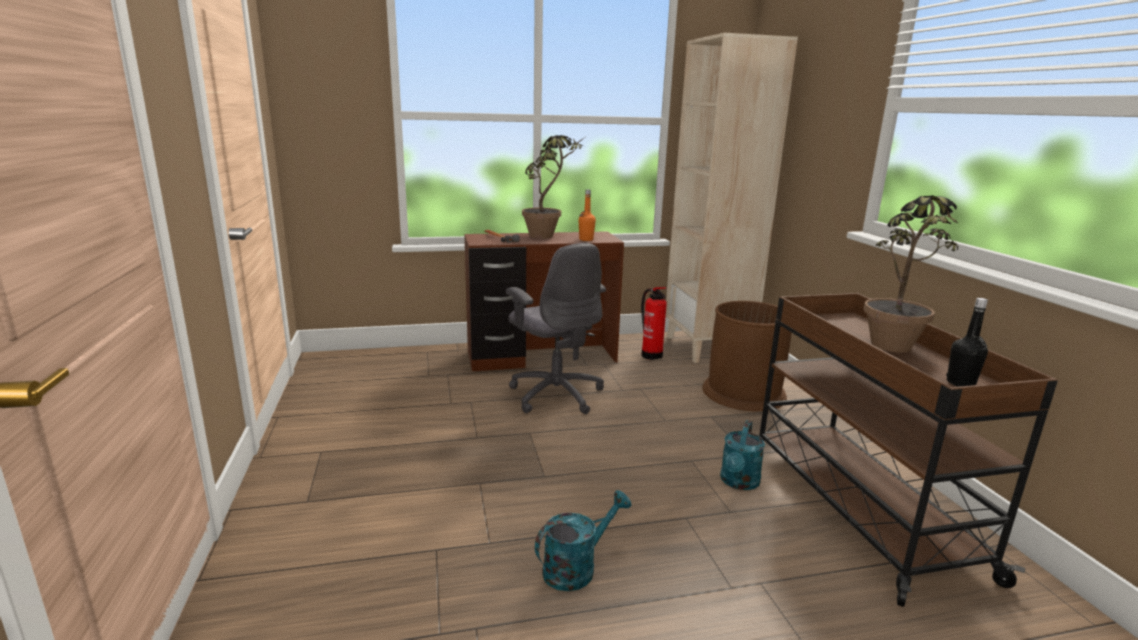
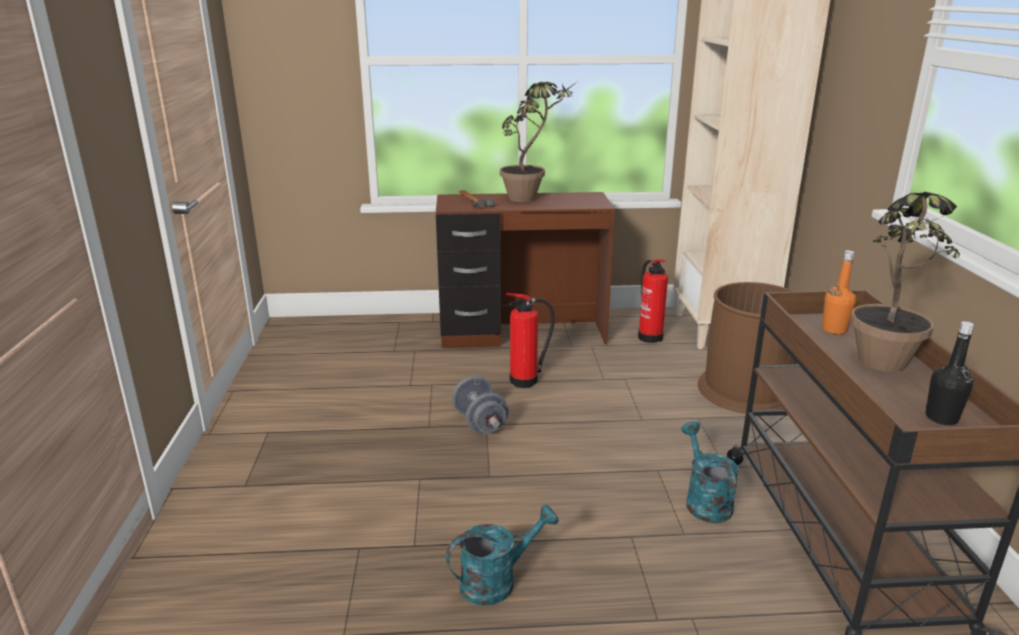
camera: 10 degrees right, 5 degrees up
grey office chair [506,243,606,414] -> fire extinguisher [506,293,555,388]
orange bottle [578,190,596,241] -> orange bottle moved to [822,250,857,335]
turquoise watering can [720,420,765,490] -> turquoise watering can turned 135 degrees clockwise [681,422,739,523]
none -> grey dumbbell [452,375,509,434]

